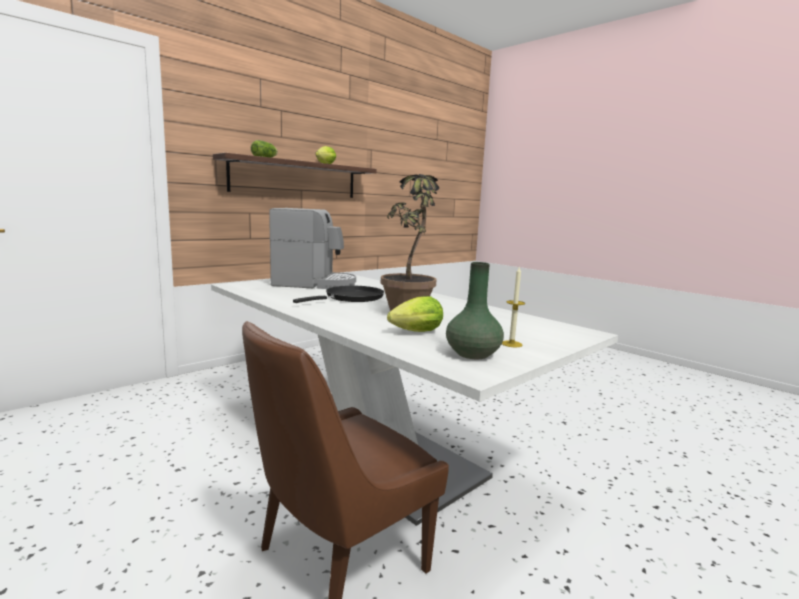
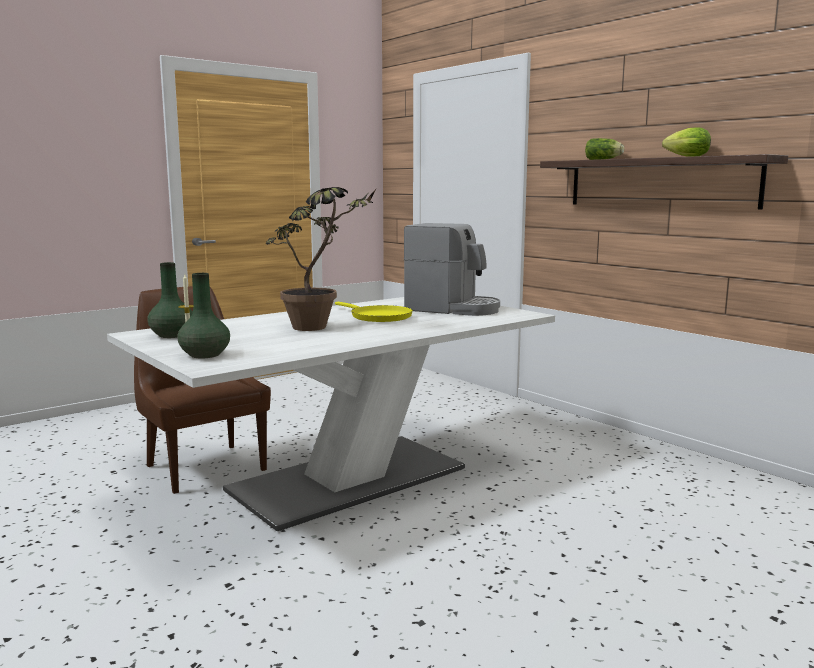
camera: 95 degrees right, 0 degrees up
coffee machine [269,208,356,289] -> coffee machine turned 75 degrees counterclockwise [404,223,500,316]
black frying pan [293,285,384,303] -> yellow frying pan [335,302,413,322]
lettuce [387,296,443,332] -> none
none -> green vase [177,273,230,358]

